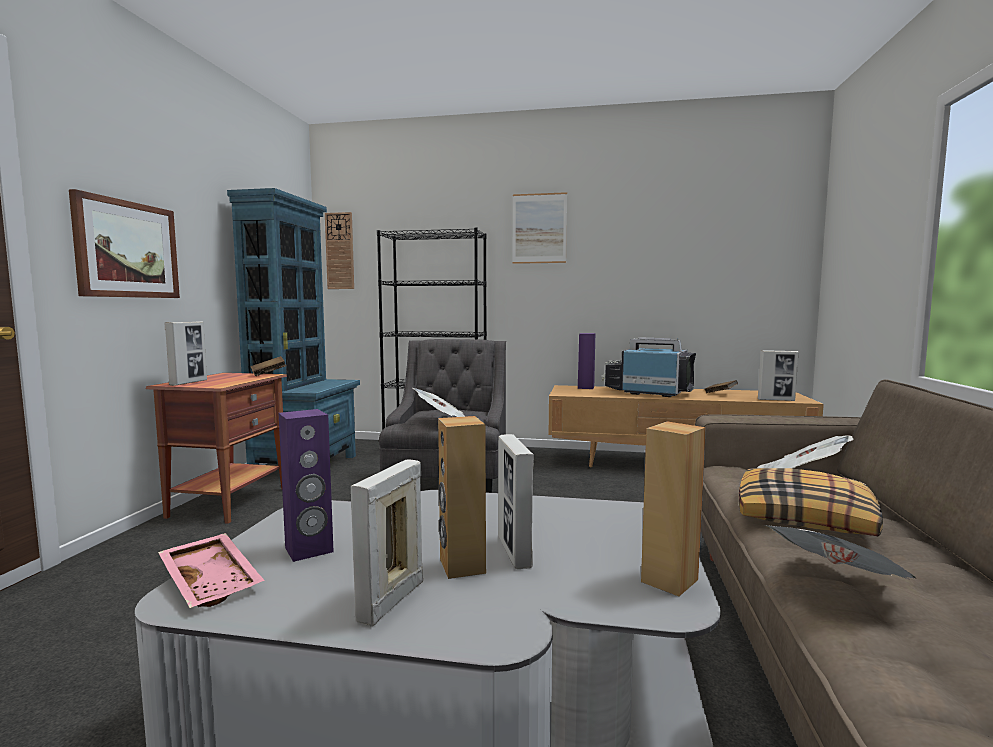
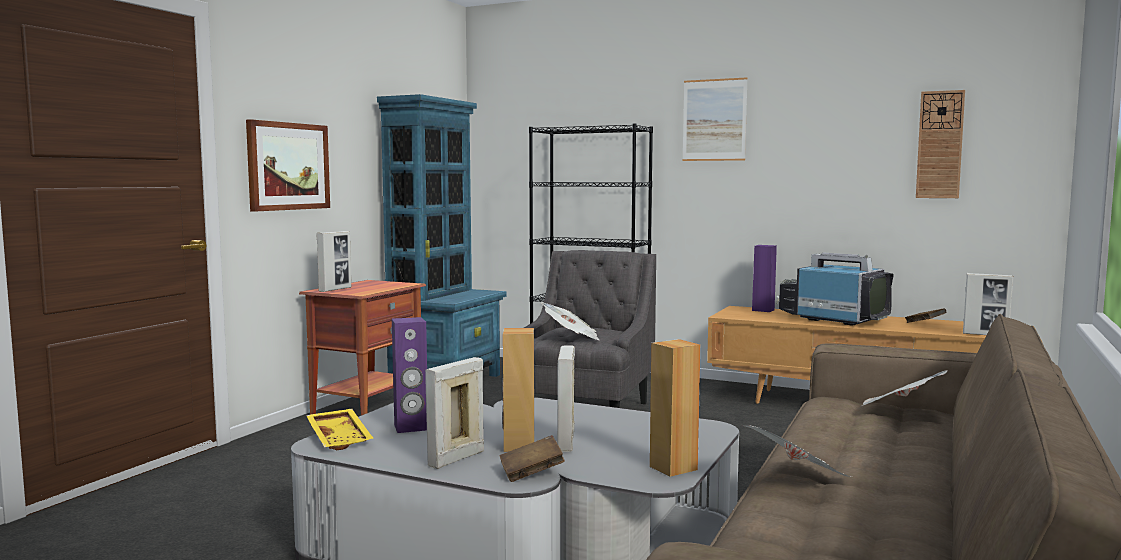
camera: 15 degrees right, 0 degrees up
pink tray [158,533,265,608] -> yellow tray [306,409,373,450]
brown book [250,356,286,376] -> brown book moved to [499,435,565,482]
wall clock [325,212,354,289] -> wall clock moved to [916,90,965,198]
pillow [738,468,883,536] -> none

